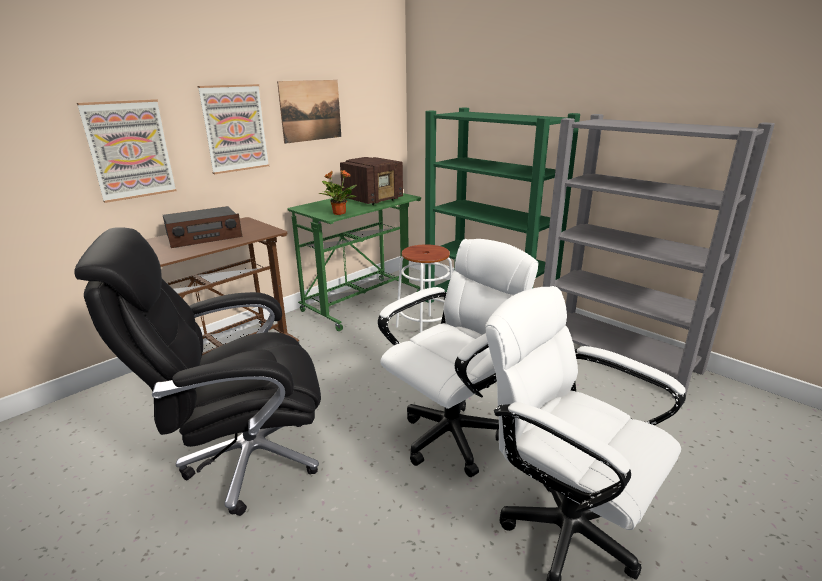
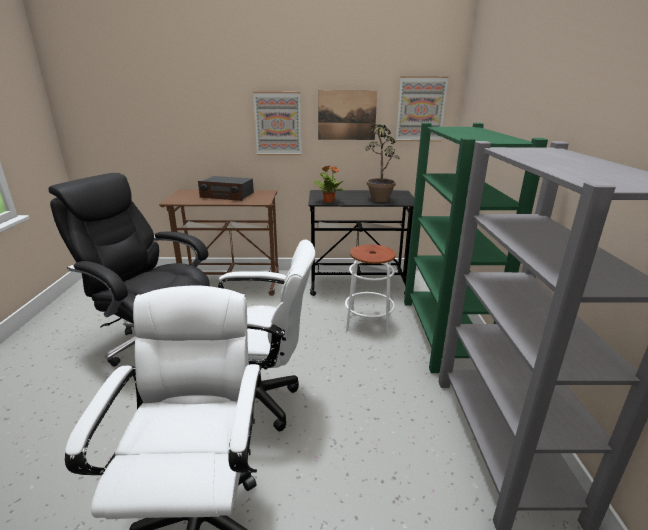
camera: 45 degrees right, 0 degrees up
picture [77,99,176,203] -> picture moved to [396,76,449,141]
green desk [287,193,421,331] -> black desk [308,190,414,296]
radio [340,157,403,205] -> potted plant [365,124,400,202]

